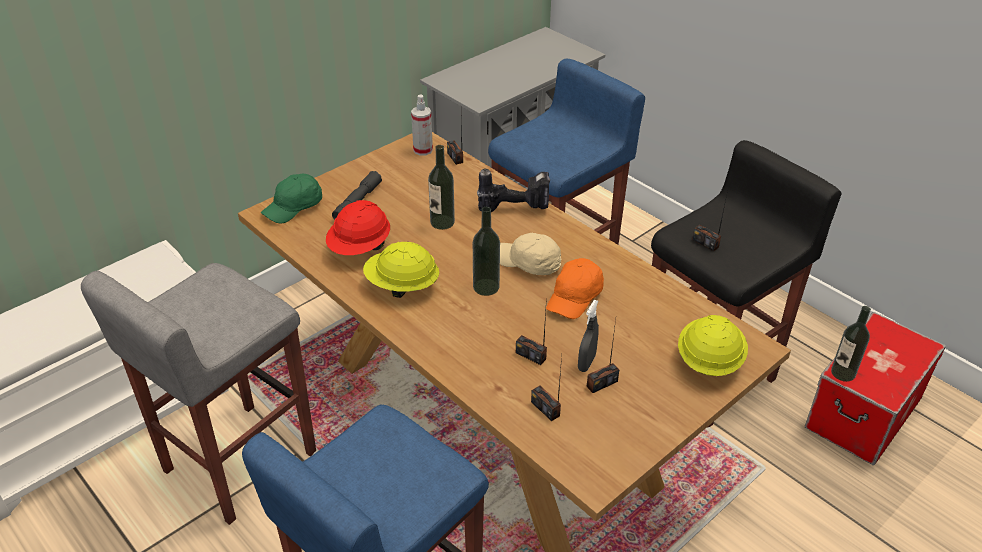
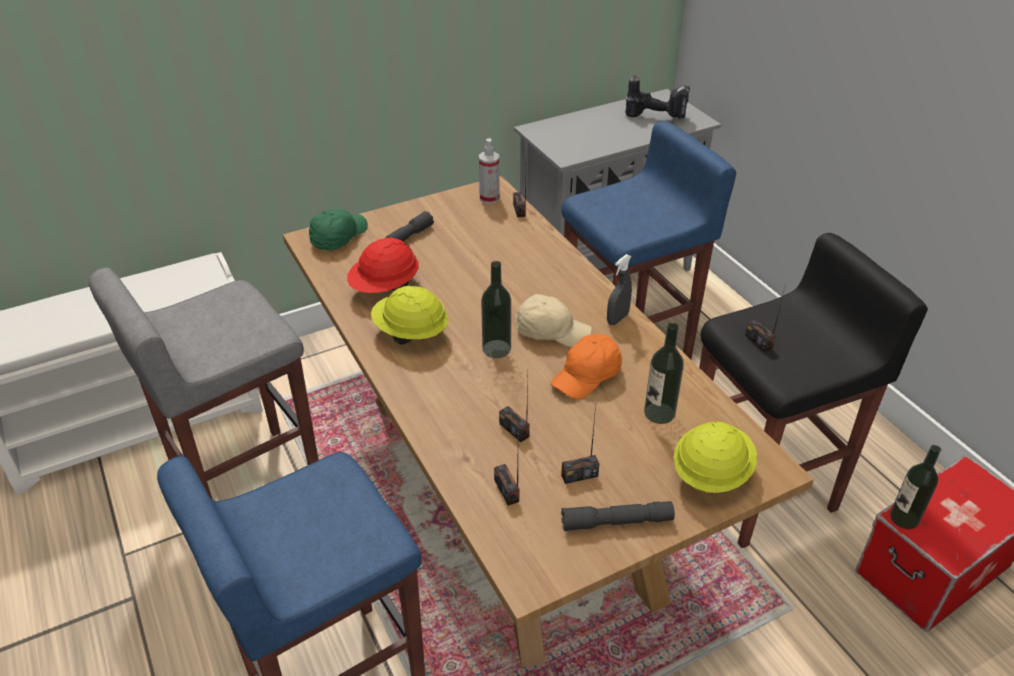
camera: 15 degrees right, 0 degrees up
green cap [261,174,322,224] -> green cap turned 150 degrees clockwise [309,209,368,250]
bottle [428,145,455,230] -> bottle moved to [644,323,684,424]
power drill [477,169,550,212] -> power drill moved to [625,75,690,119]
beige cap [500,233,561,275] -> beige cap turned 150 degrees clockwise [515,294,592,347]
grey spray bottle [578,300,599,372] -> grey spray bottle moved to [607,254,632,325]
none -> grey flashlight [561,501,675,531]

